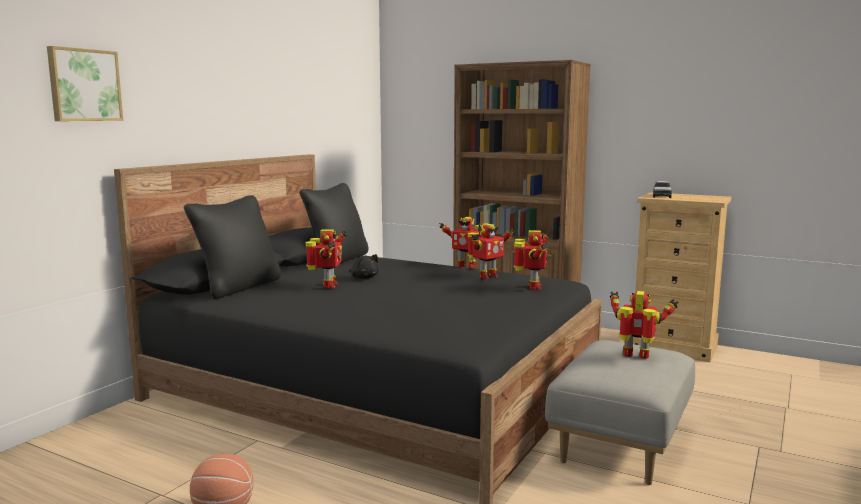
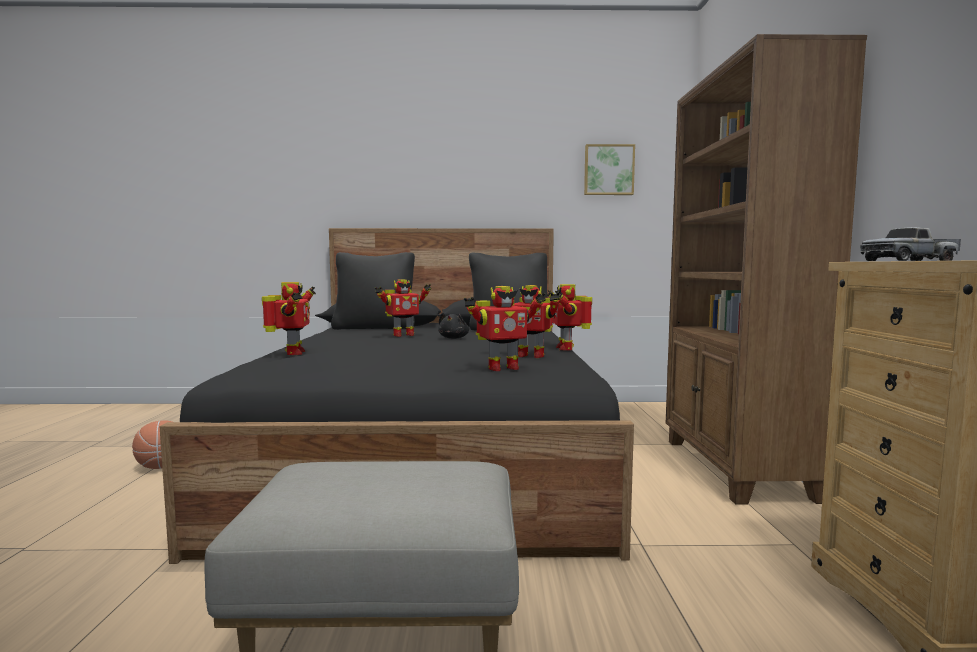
camera: 60 degrees right, 5 degrees down
picture [47,46,123,121] -> picture moved to [584,144,635,195]
toy robot [610,291,679,359] -> toy robot moved to [262,282,316,355]

